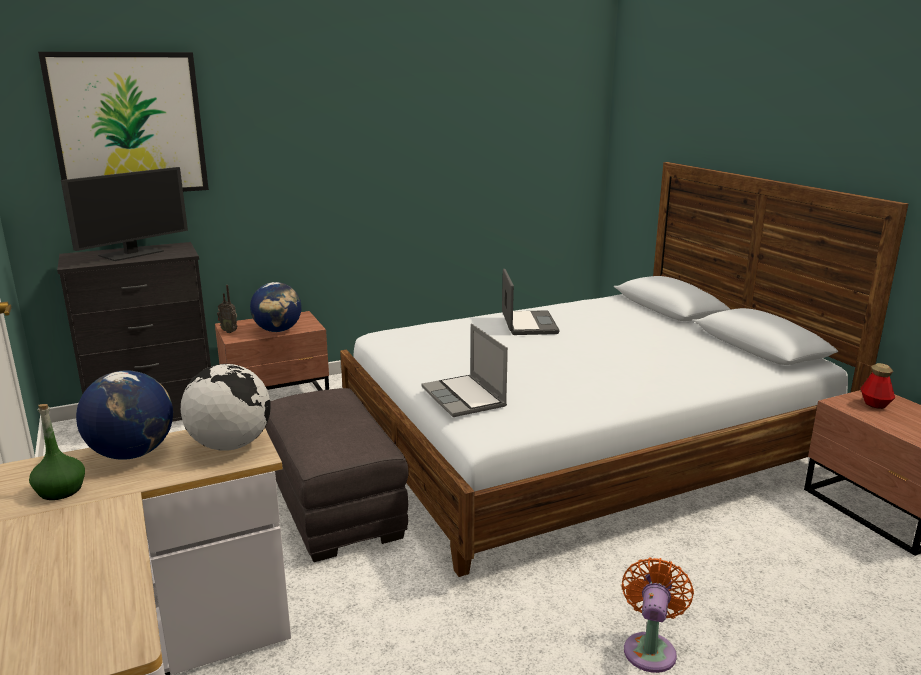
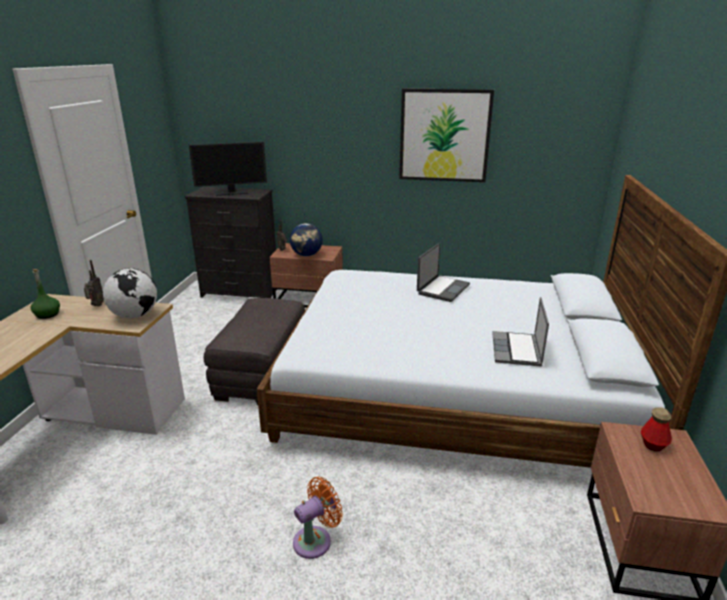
camera: 35 degrees right, 5 degrees up
picture [38,52,209,192] -> picture moved to [399,88,494,182]
globe [76,370,173,460] -> radio [84,260,104,306]
laptop [421,324,508,417] -> laptop moved to [492,297,549,366]

